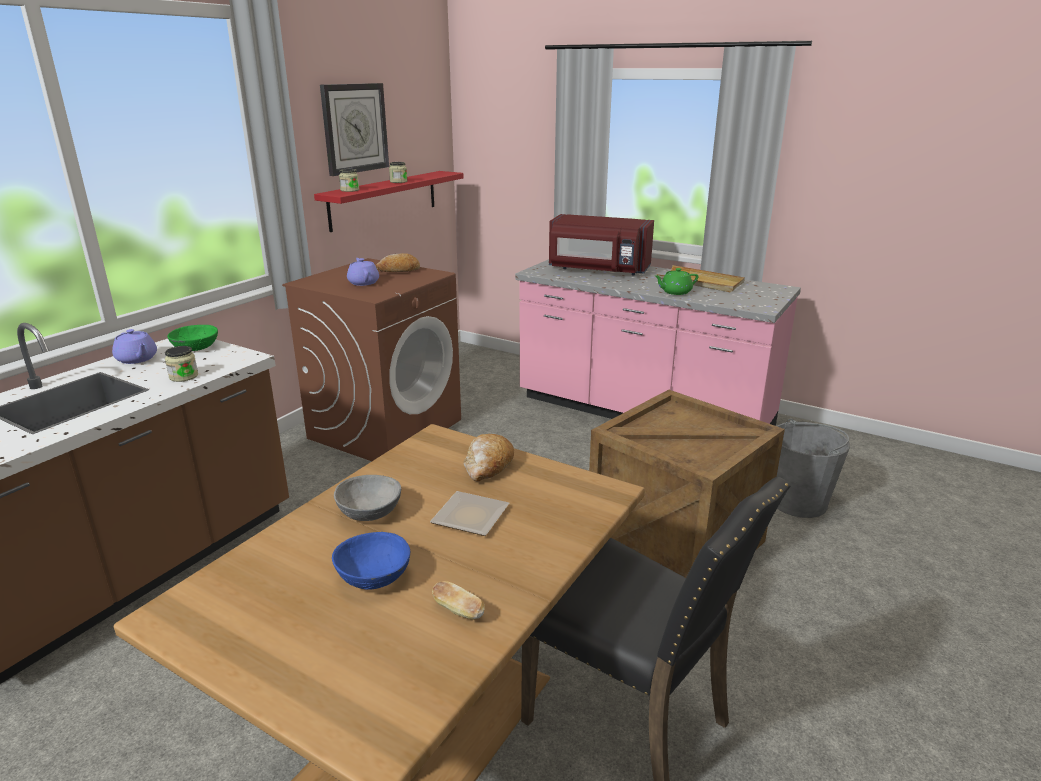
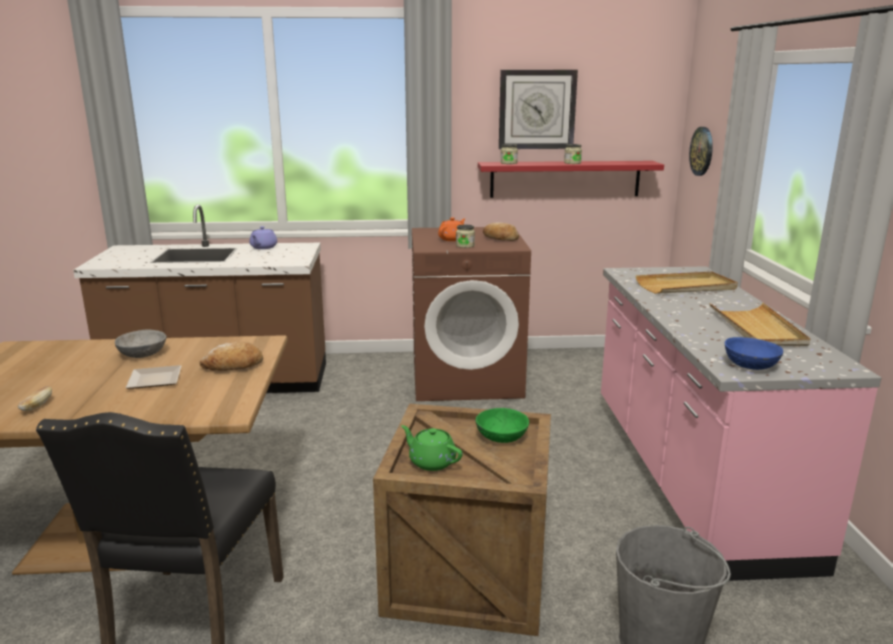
camera: 55 degrees right, 5 degrees down
jar [165,346,198,382] -> jar moved to [456,225,475,248]
green bowl [167,325,218,351] -> green bowl moved to [476,408,529,443]
blue bowl [332,532,410,590] -> blue bowl moved to [725,337,783,370]
purple teapot [347,258,379,286] -> orange teapot [438,217,465,241]
red microwave [549,214,654,275] -> beige tray [636,271,738,294]
green teapot [655,268,698,295] -> green teapot moved to [401,425,463,471]
none -> wall clock [689,127,713,176]

